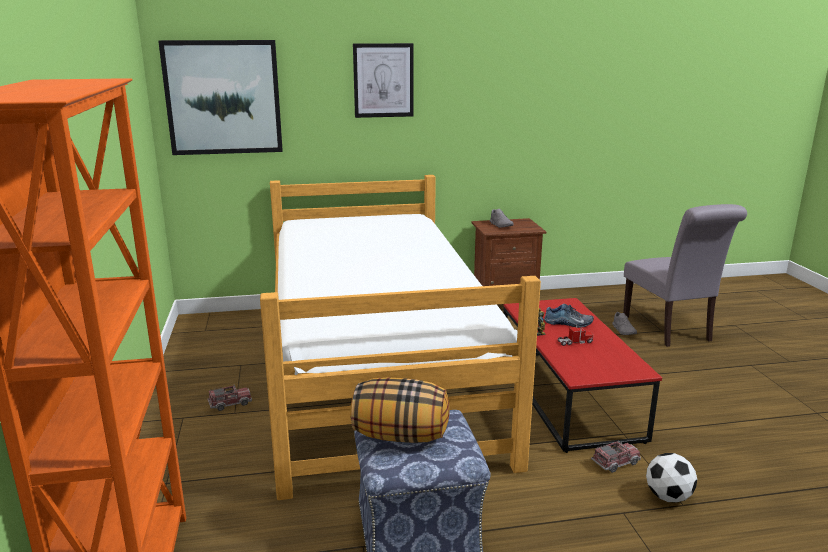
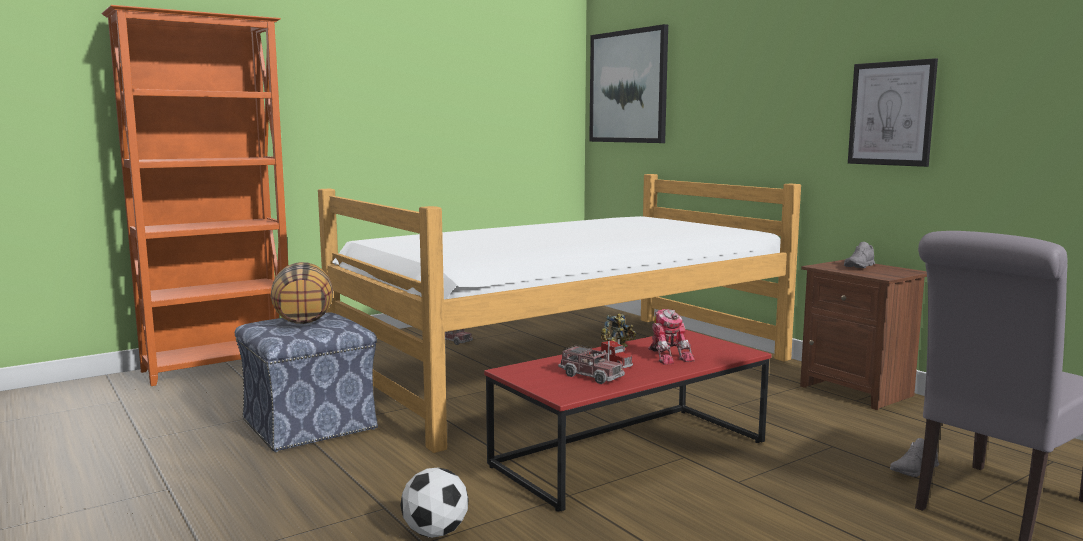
camera: 65 degrees right, 10 degrees down
picture [353,43,414,118] -> picture moved to [848,58,938,167]
shoe [544,304,594,327] -> toy robot [648,309,695,365]
toy truck [591,441,641,473] -> toy truck moved to [558,345,625,384]

